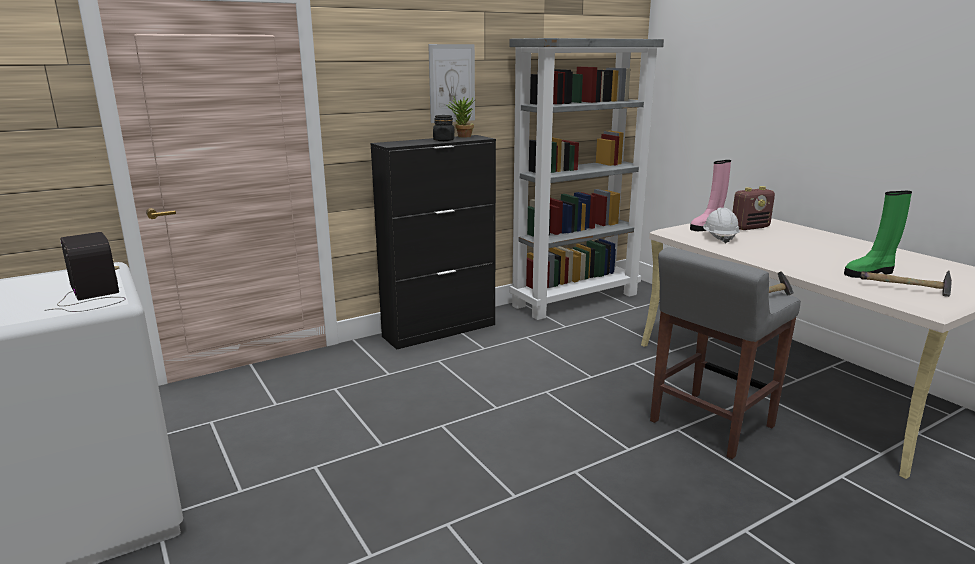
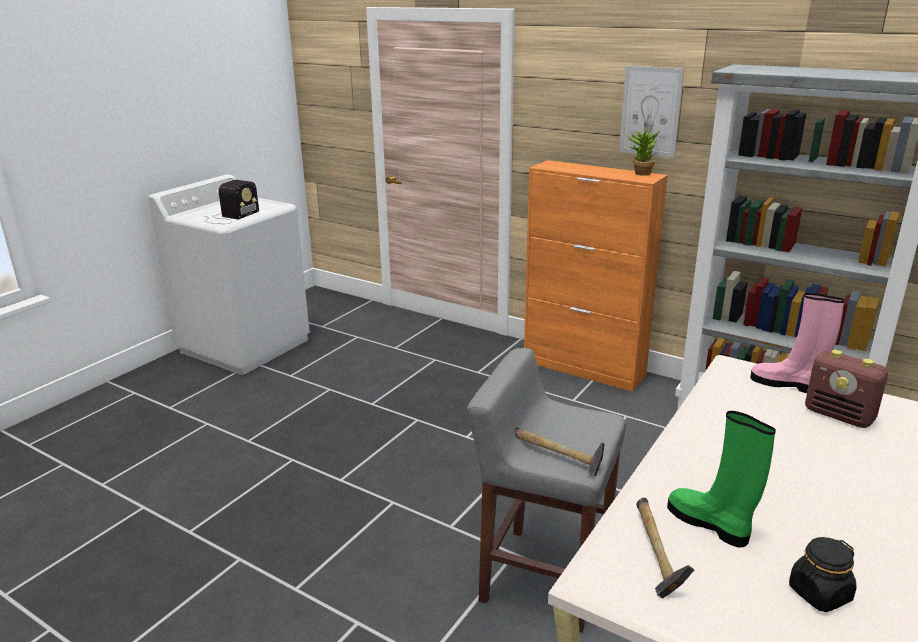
camera: 65 degrees right, 5 degrees up
black cabinet [370,135,496,350] -> orange cabinet [524,160,668,392]
black jar [433,115,455,141] -> black jar moved to [789,537,856,612]
white hard hat [703,208,740,244] -> none

